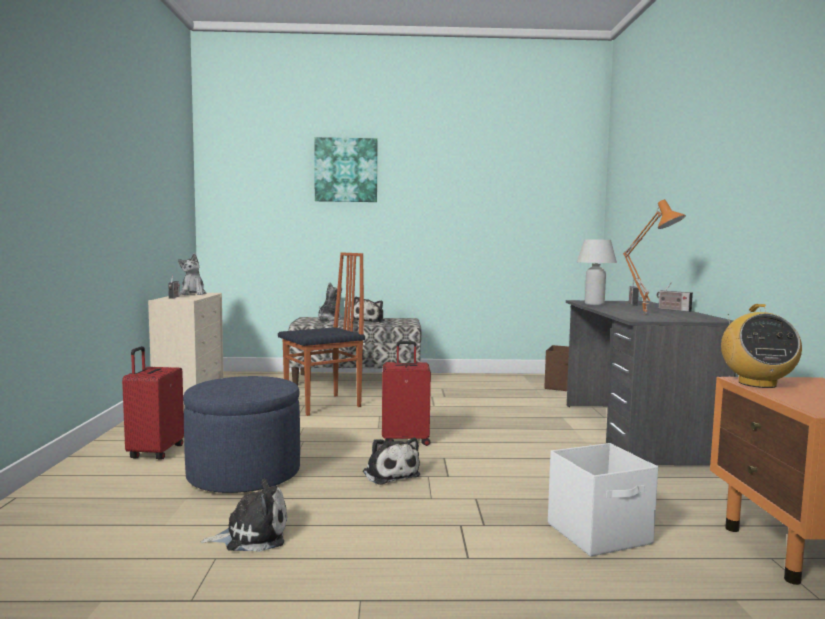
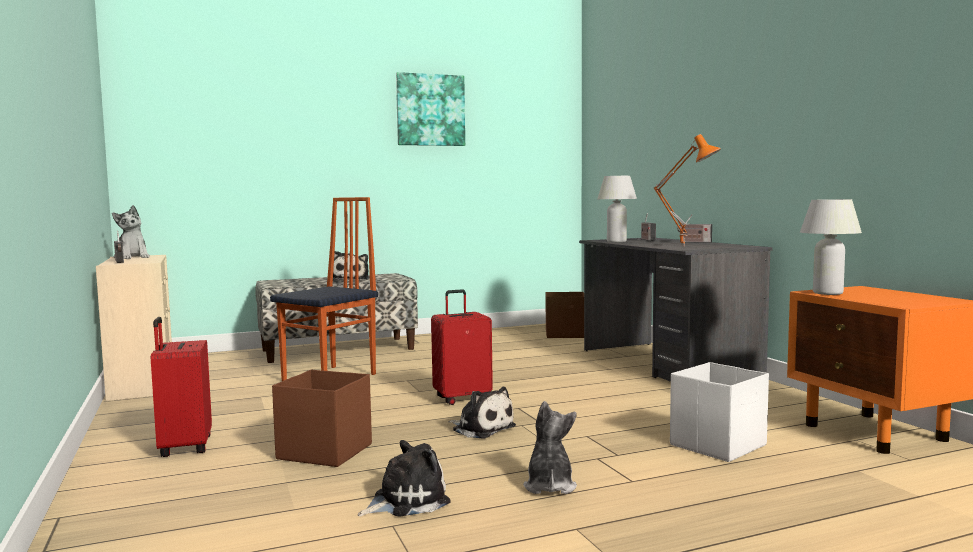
camera: 20 degrees left, 0 degrees up
blue ottoman [183,376,300,493] -> brown storage box [272,370,372,467]
picture [314,137,377,202] -> picture moved to [396,72,465,146]
plush toy [318,282,343,321] -> plush toy moved to [523,401,577,494]
radio [721,304,802,388] -> white table lamp [800,199,862,295]

